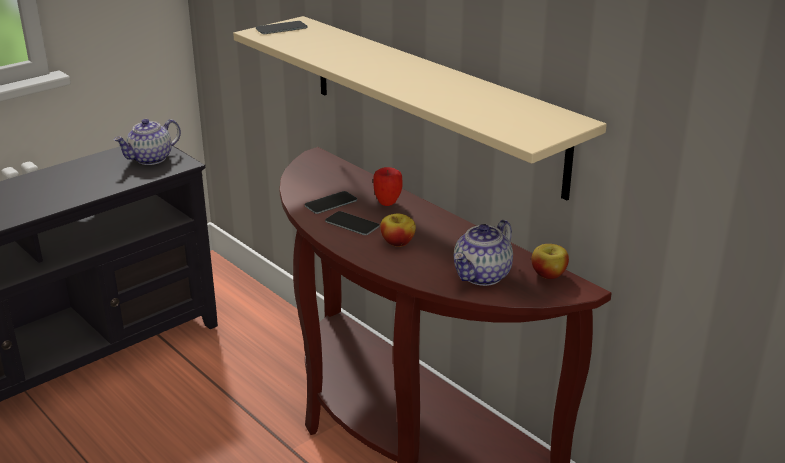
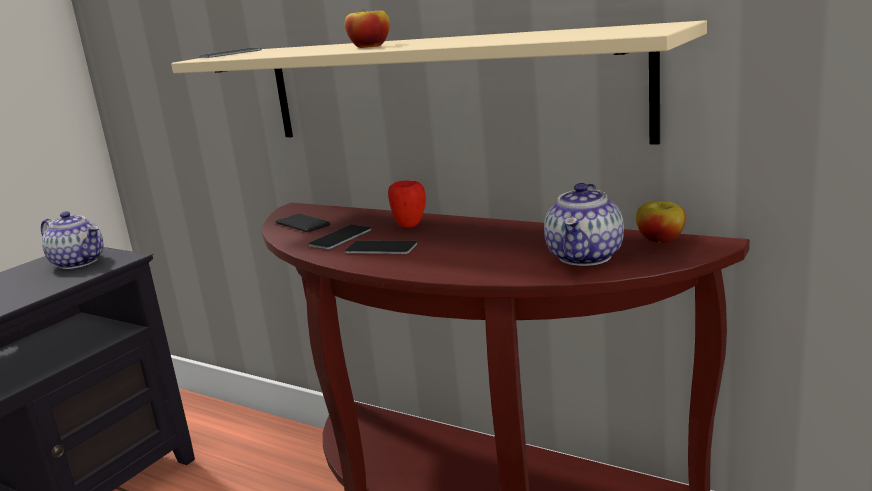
camera: 15 degrees left, 10 degrees down
teapot [114,119,181,165] -> teapot turned 90 degrees counterclockwise [41,211,104,269]
apple [380,214,416,247] -> apple moved to [345,9,390,48]
none -> phone [276,214,331,232]

